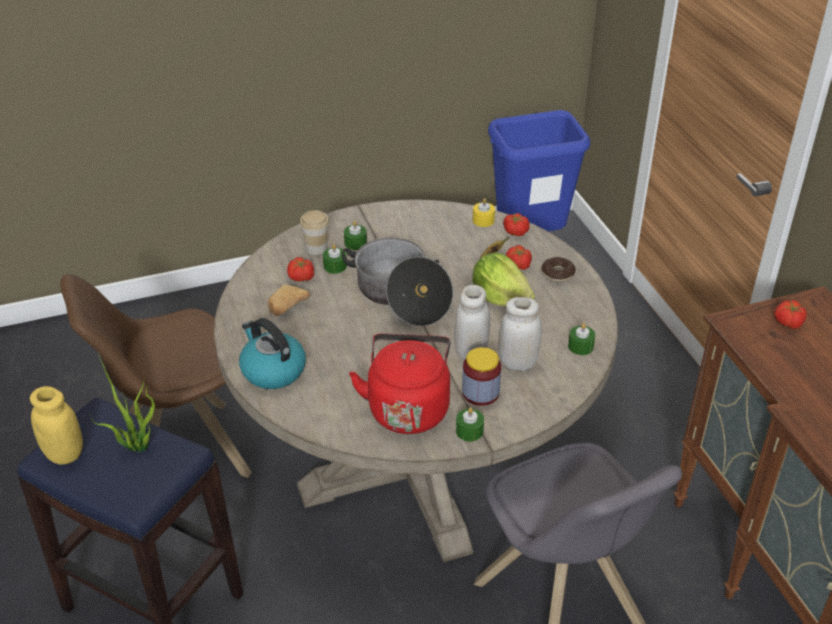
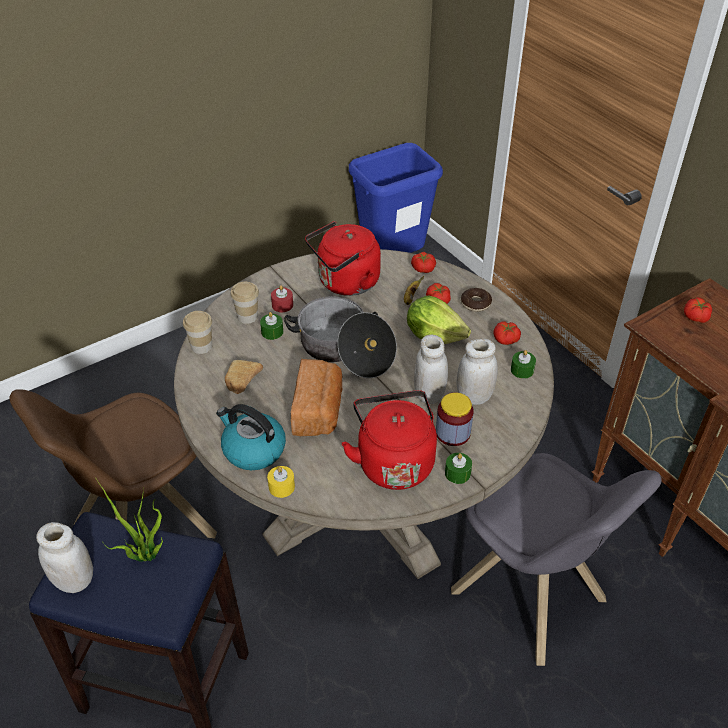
camera: 15 degrees left, 5 degrees up
yellow jar [30,386,83,465] -> white jar [36,522,93,593]
tomato [287,257,314,281] -> tomato moved to [493,321,521,345]
green candle [344,221,367,250] -> red candle [271,285,293,312]
yellow candle [473,198,495,227] -> yellow candle moved to [267,466,295,498]
none -> cup [183,311,212,354]
none -> bread [291,359,343,436]
none -> red kettle [305,221,381,296]

